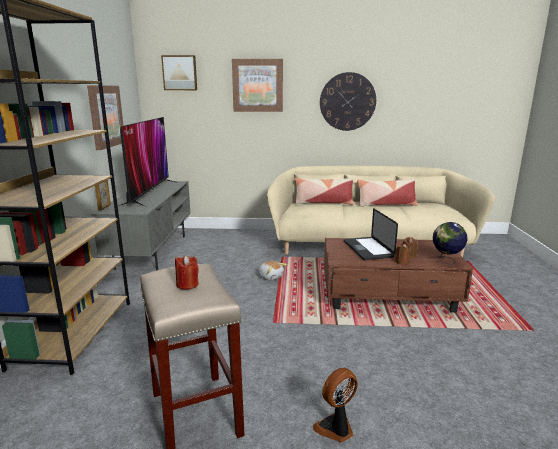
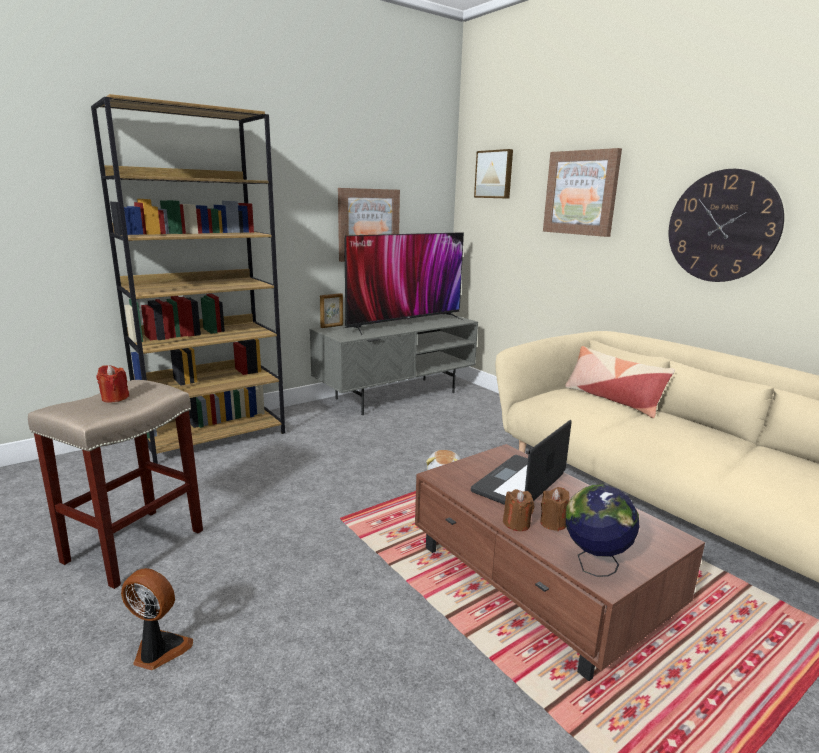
camera: 50 degrees right, 0 degrees up
pillow [357,178,418,207] -> none

